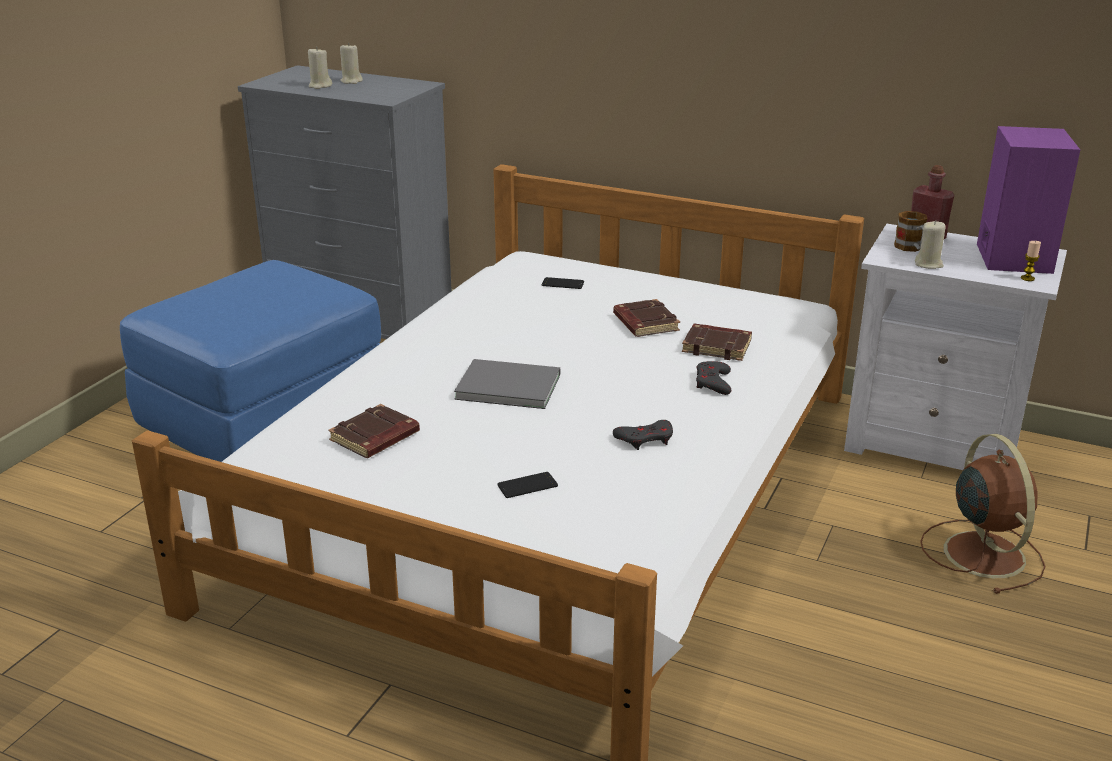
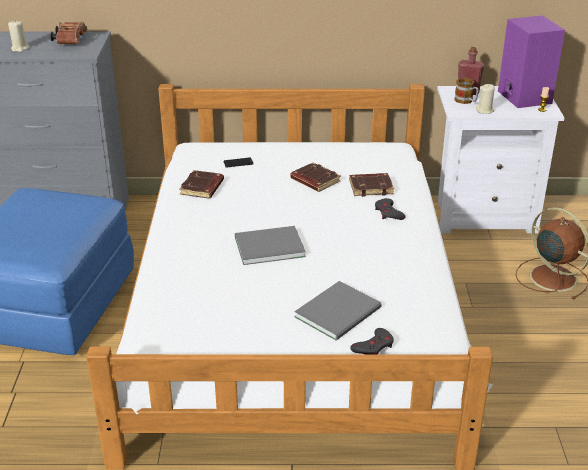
camera: 25 degrees left, 5 degrees up
brown book [328,404,420,458] -> brown book moved to [180,170,224,198]
beige candle [340,43,363,84] -> none
phone [497,472,558,498] -> grey book [295,281,382,341]
grey game controller [613,420,673,450] -> grey game controller moved to [350,328,394,355]
none -> brown binoculars [50,22,87,45]

